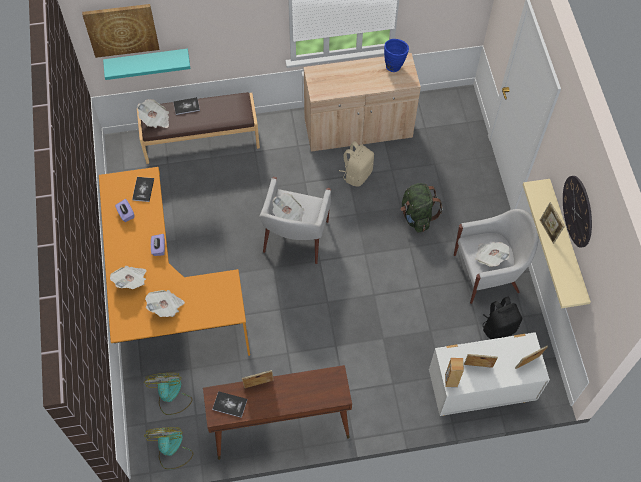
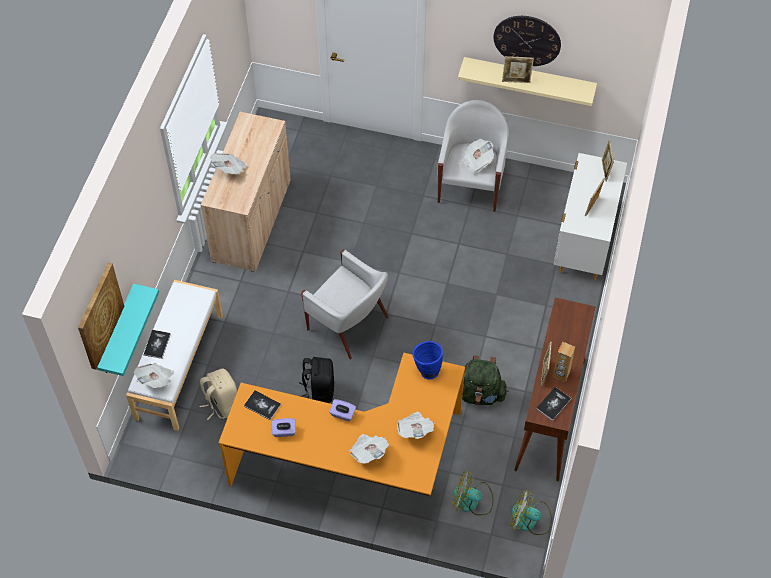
camera: 65 degrees left, 5 degrees down
brown bench [137,92,260,164] -> white bench [126,280,223,431]
newspaper [272,193,304,222] -> newspaper moved to [210,153,248,175]
beige backpack [339,141,374,186] -> beige backpack moved to [199,368,237,420]
blue vase [384,39,409,72] -> blue vase moved to [412,341,443,380]
green backpack [401,183,443,233] -> green backpack moved to [462,355,508,405]
brown speaker [445,358,464,387] -> brown speaker moved to [553,342,575,382]
black backpack [483,297,522,339] -> black backpack moved to [299,357,334,403]

